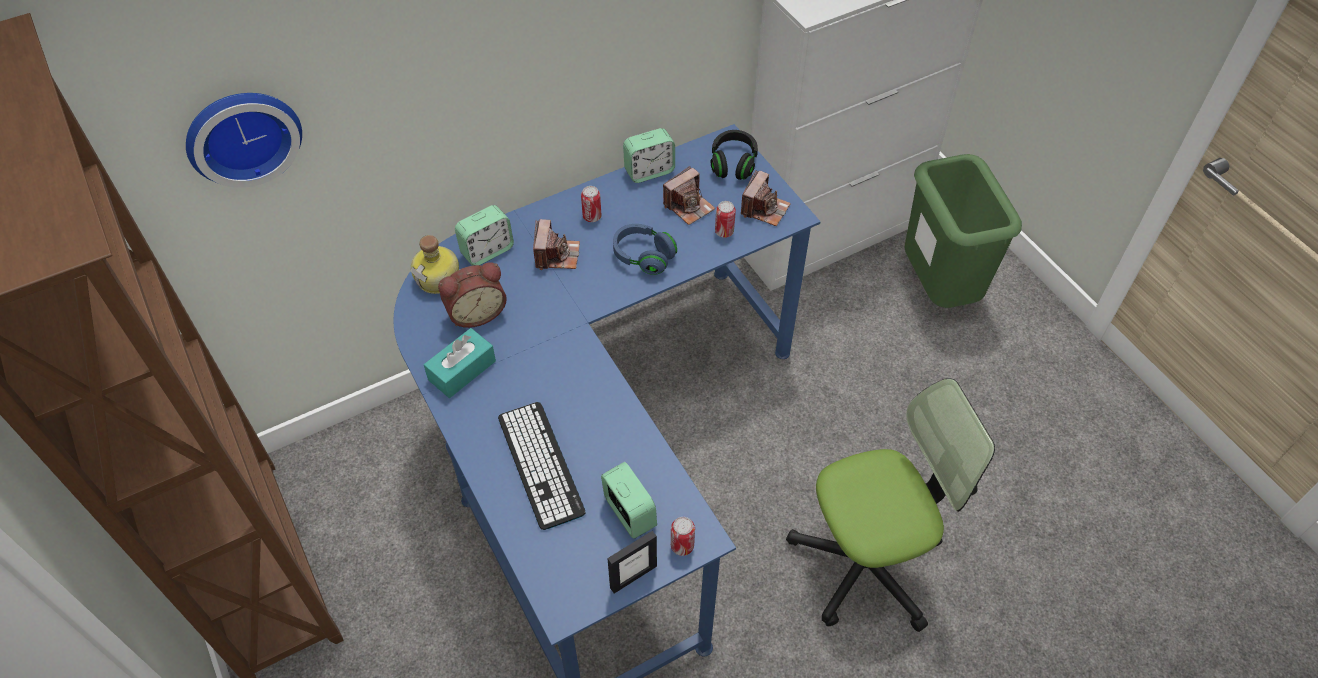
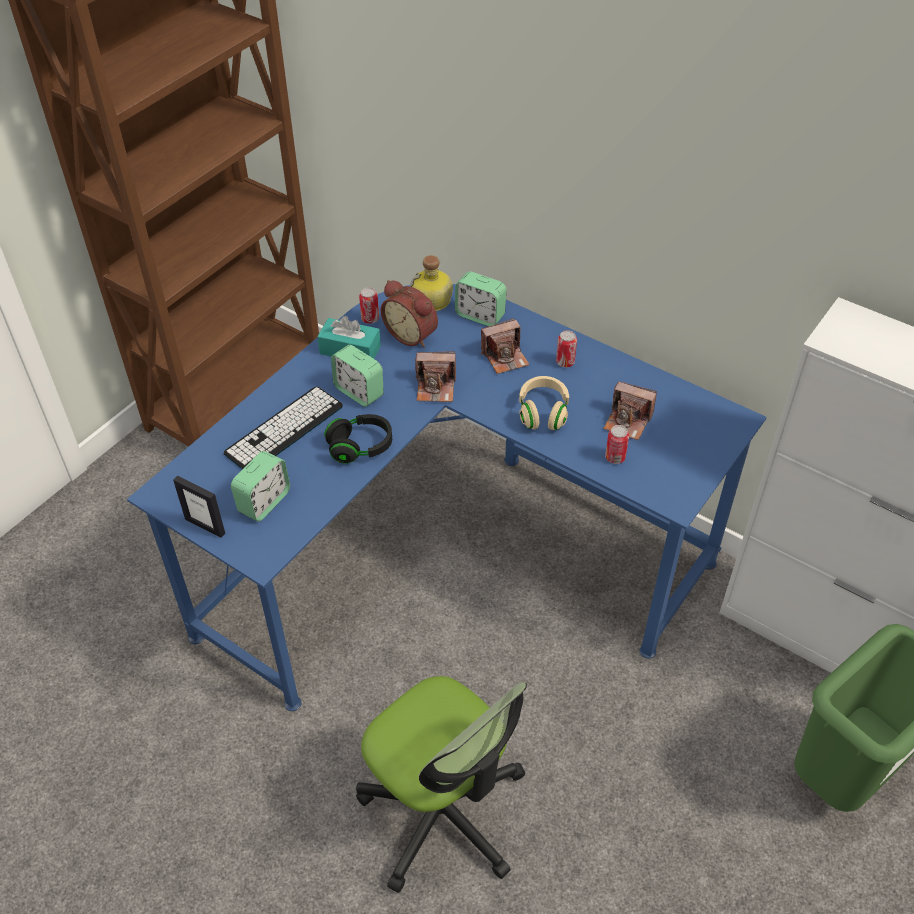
camera: 65 degrees right, 5 degrees down
wall clock [186,93,302,188] -> none
blue headphones [613,224,677,275] -> beige headphones [519,376,569,430]
alarm clock [623,128,675,183] -> alarm clock moved to [331,345,383,407]
can [671,517,695,556] -> can moved to [359,287,379,324]
black headphones [711,130,758,180] -> black headphones moved to [324,414,392,464]
camera [741,170,791,226] -> camera moved to [415,351,456,402]

